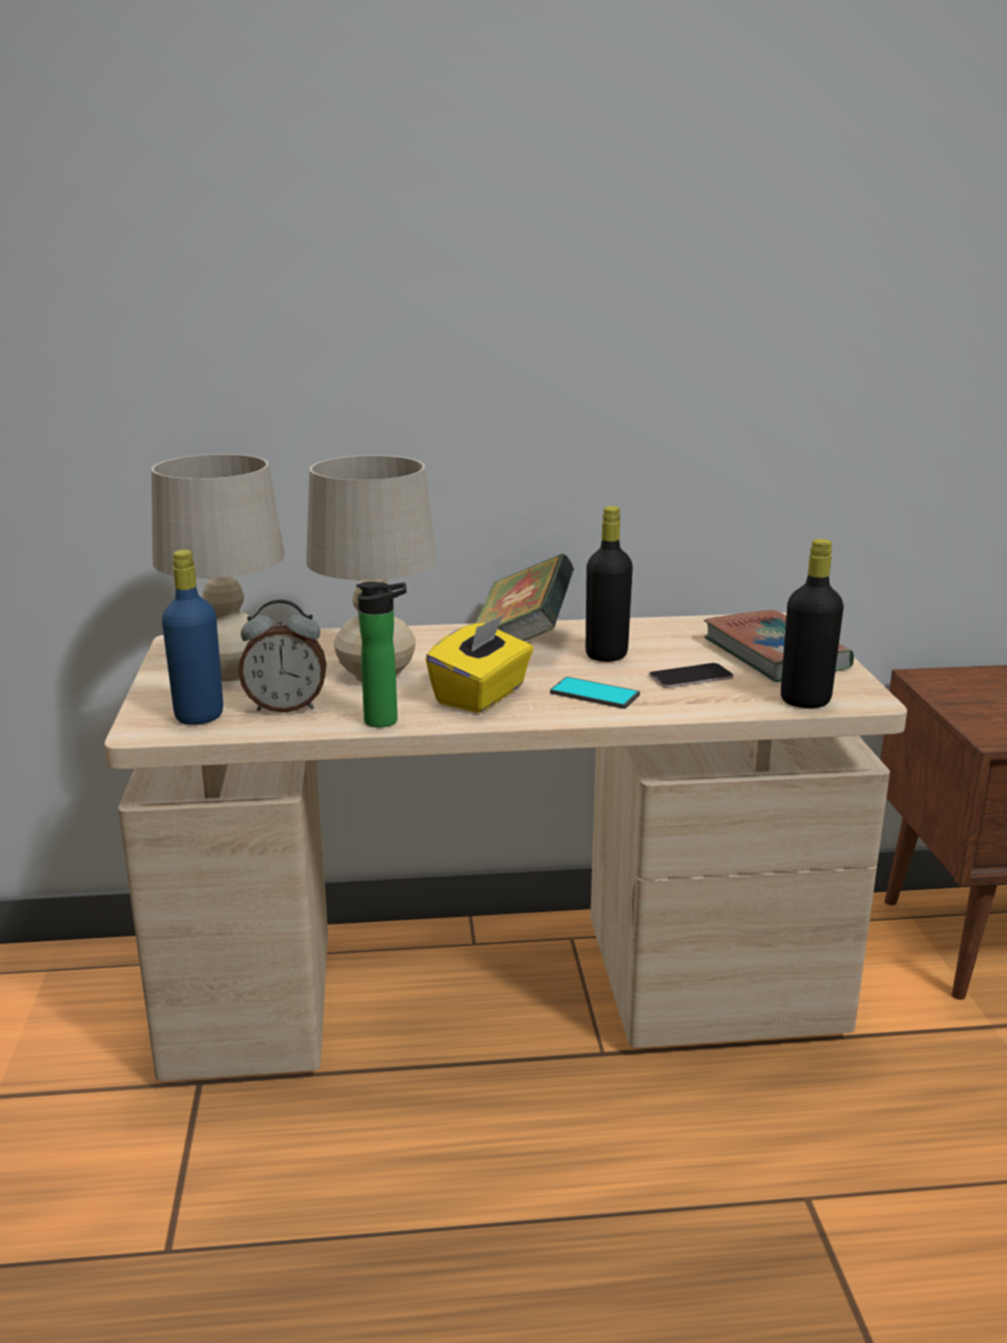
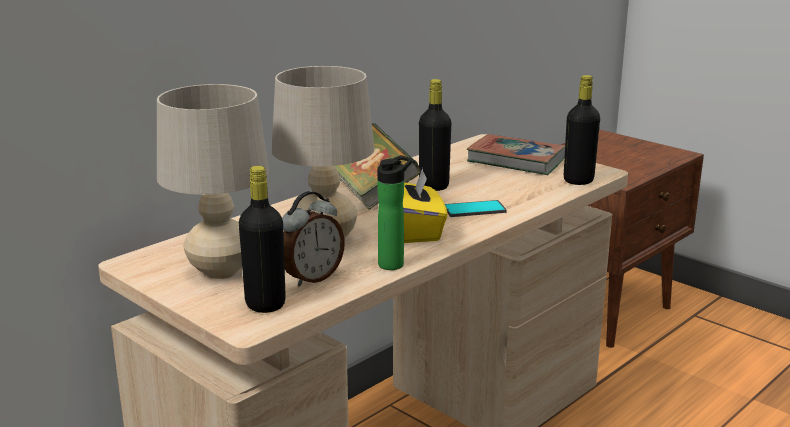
camera: 40 degrees left, 0 degrees up
blue bottle [162,550,223,725] -> black bottle [239,166,286,313]
phone [649,663,733,688] -> none

